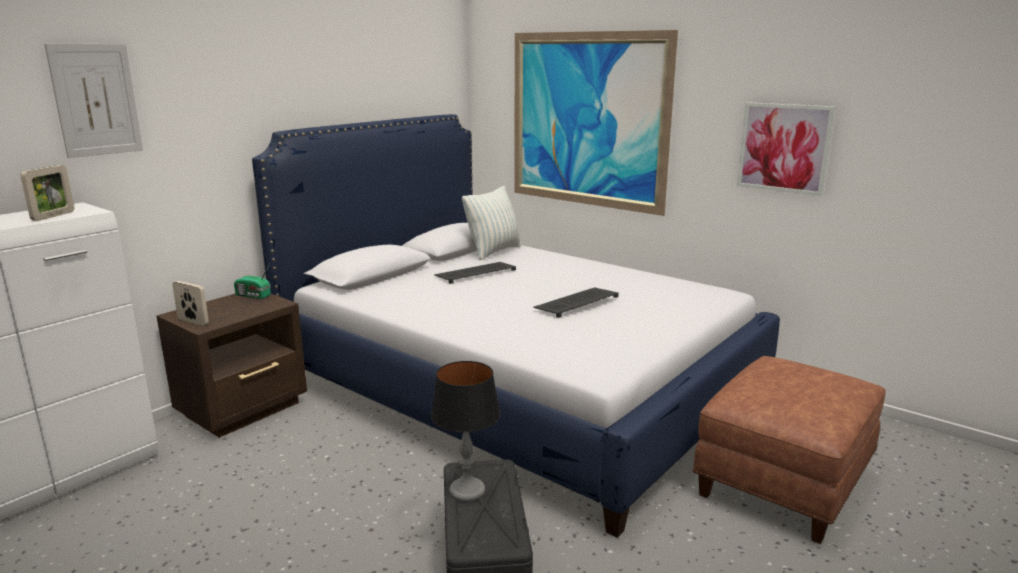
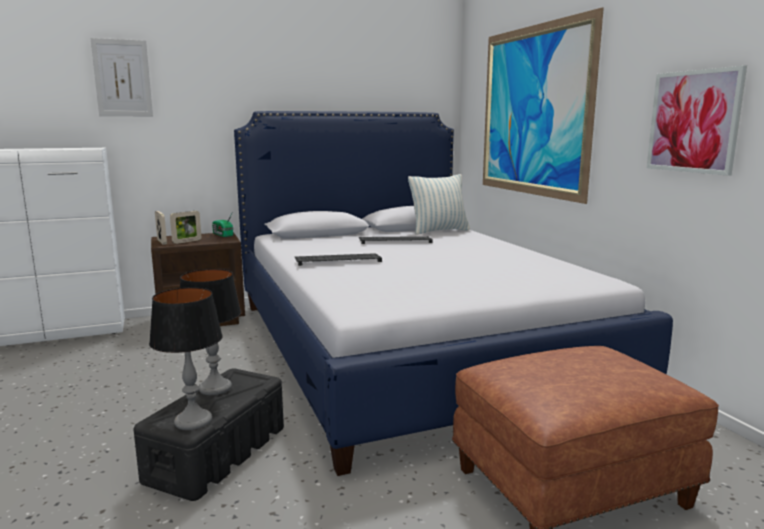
camera: 30 degrees right, 5 degrees down
picture frame [21,165,74,221] -> picture frame moved to [170,211,201,244]
keyboard [533,287,619,318] -> keyboard moved to [295,253,382,266]
none -> table lamp [149,287,223,430]

